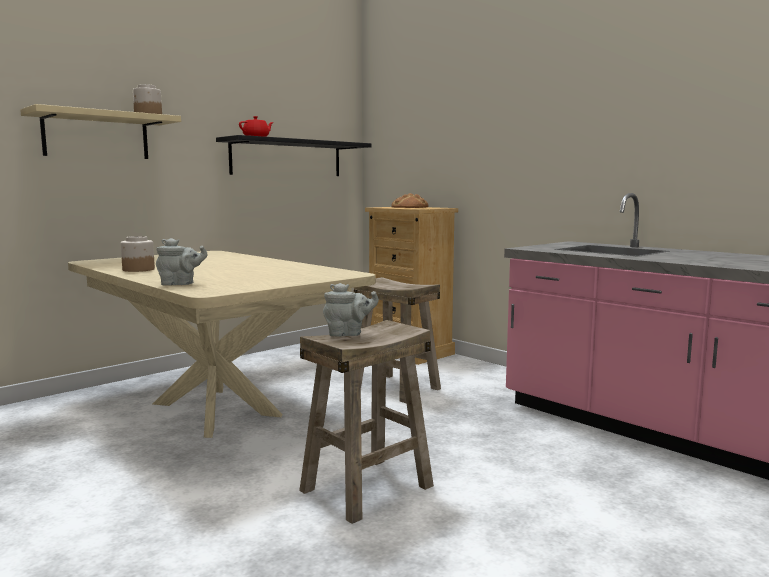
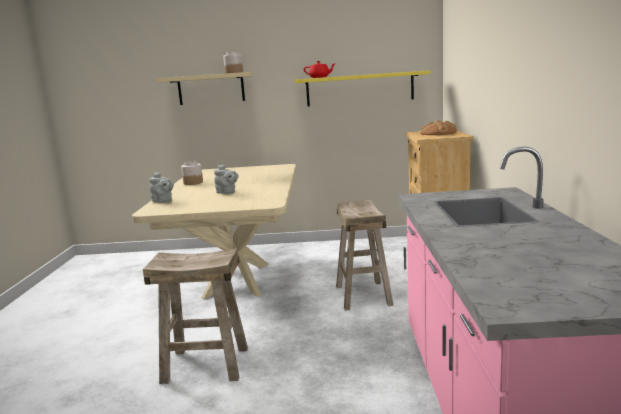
camera: 45 degrees right, 5 degrees up
black shelf [216,135,372,176] -> yellow shelf [294,70,431,106]
grey teapot [323,283,379,337] -> grey teapot moved to [214,165,239,194]

